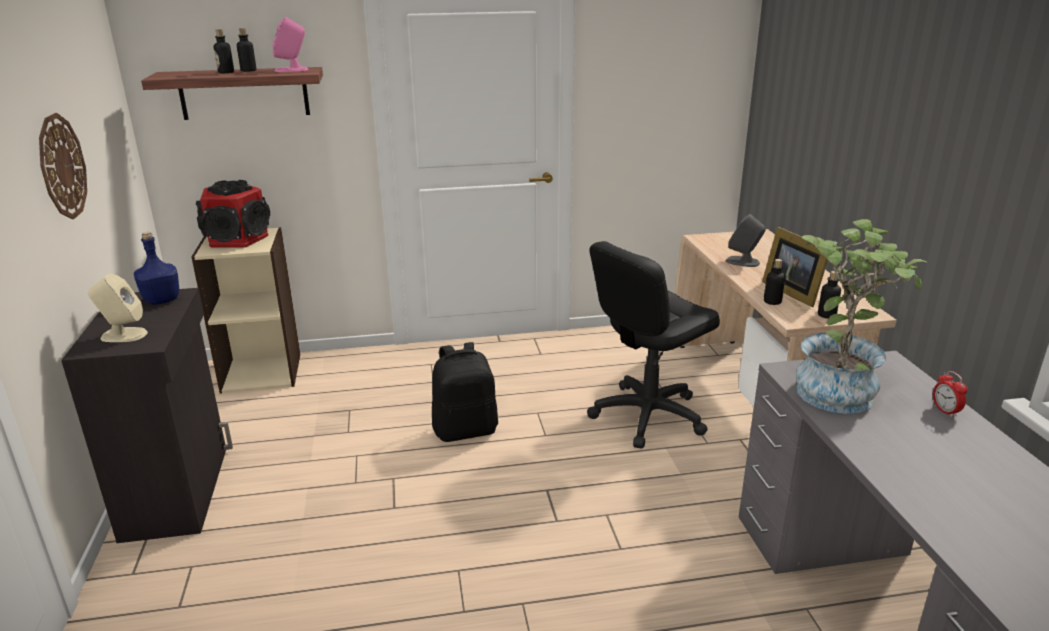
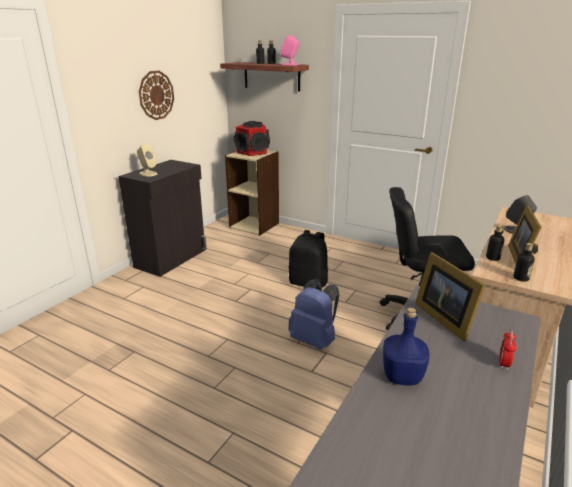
camera: 40 degrees right, 0 degrees up
blue bottle [134,232,179,305] -> blue bottle moved to [383,308,429,385]
potted plant [796,219,928,414] -> picture frame [415,252,486,341]
none -> blue backpack [288,279,339,350]

